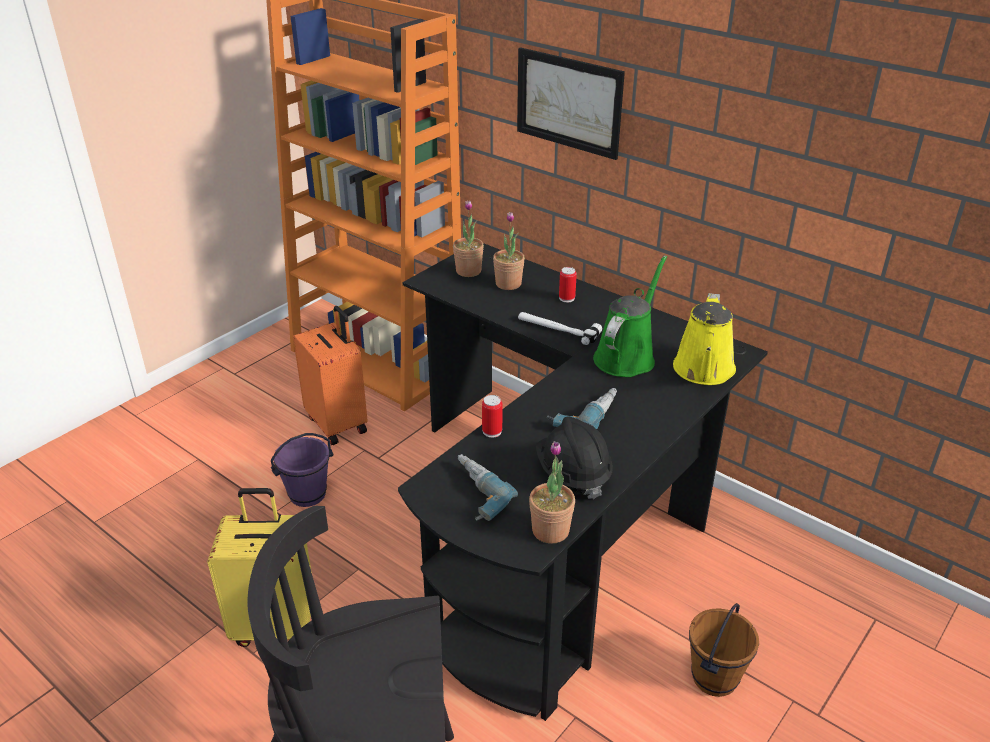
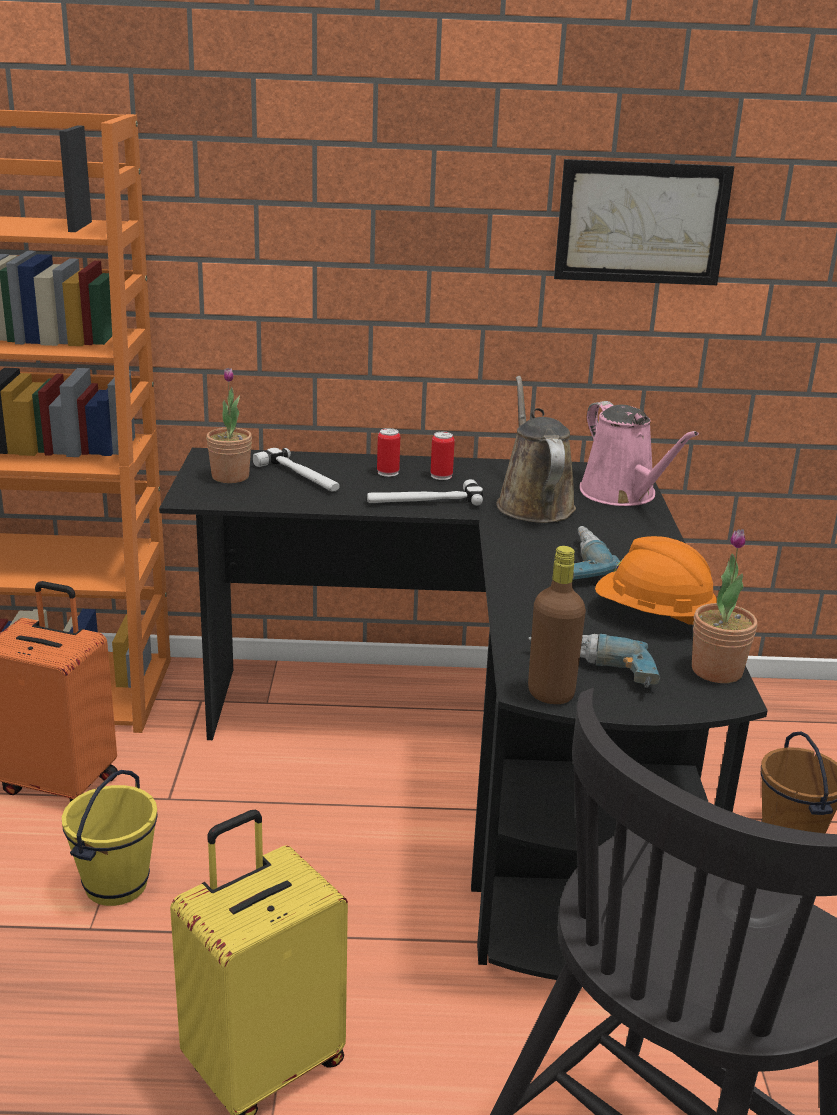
camera: 40 degrees left, 10 degrees down
purple bucket [271,433,333,507] -> yellow bucket [62,770,158,906]
can [482,395,502,438] -> can moved to [431,432,455,480]
potted plant [493,212,525,290] -> hammer [253,448,340,492]
picture [517,47,625,160] -> picture moved to [554,159,734,285]
black hard hat [536,417,613,499] -> orange hard hat [595,536,717,625]
green watering can [593,255,667,377] -> brown watering can [496,376,576,523]
yellow watering can [673,293,736,385] -> pink watering can [580,401,699,506]
none -> brown bottle [528,546,586,704]

